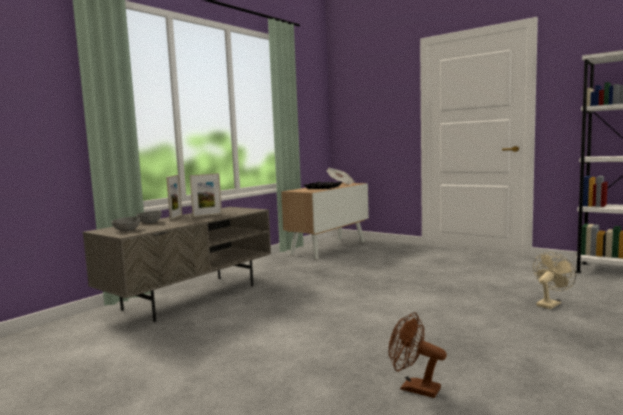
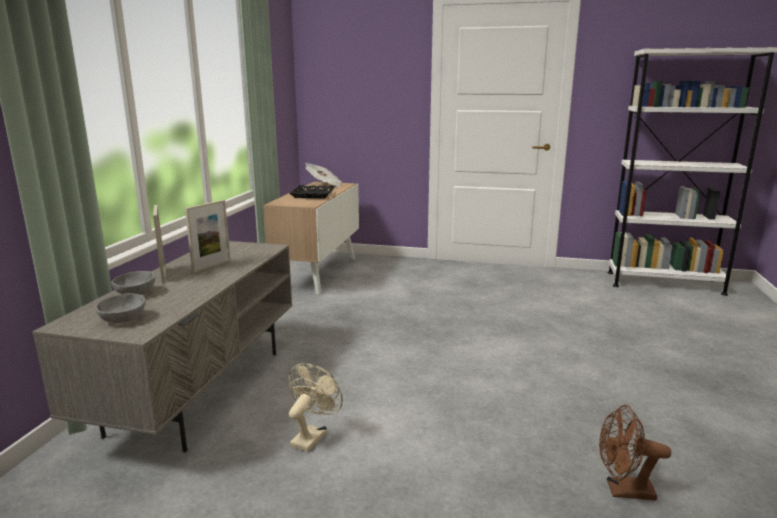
camera: 25 degrees left, 10 degrees up
beige fan [533,252,576,309] -> beige fan moved to [288,363,343,452]

